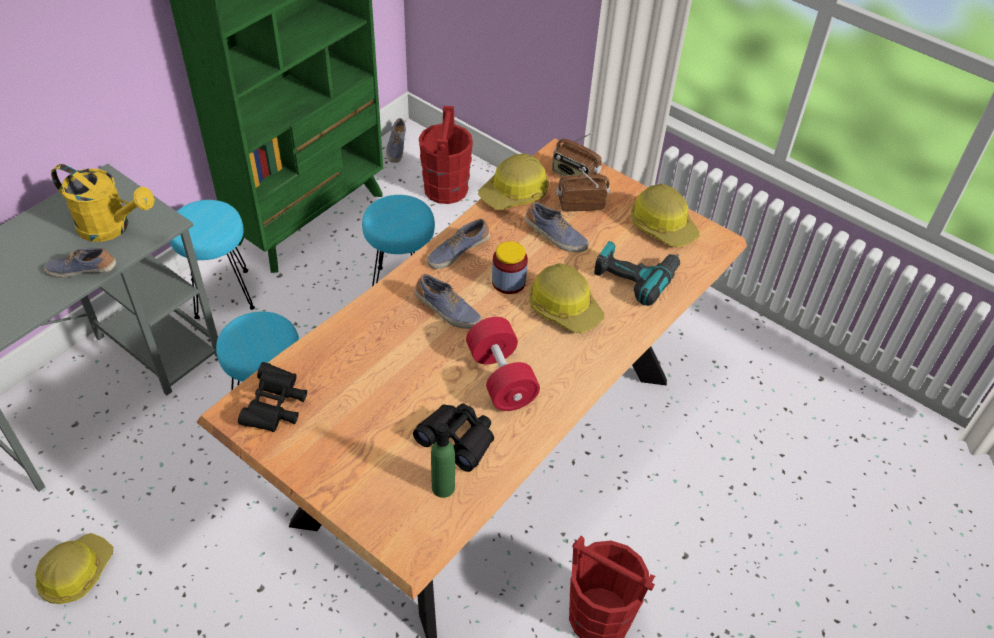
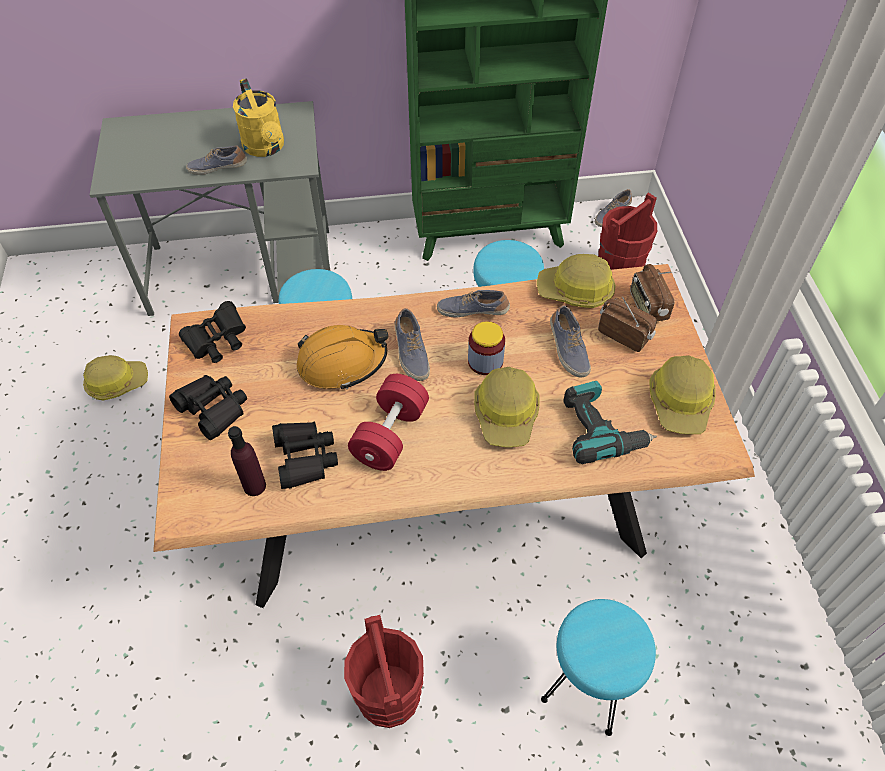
camera: 45 degrees right, 5 degrees up
shoe [44,248,116,278] -> shoe turned 45 degrees counterclockwise [186,145,247,175]
turquoise stool [170,200,255,319] -> turquoise stool moved to [541,599,656,736]
green bottle [431,423,455,498] -> purple bottle [228,426,266,496]
none -> black binoculars [169,375,247,440]
none -> orange hard hat [297,325,388,390]

